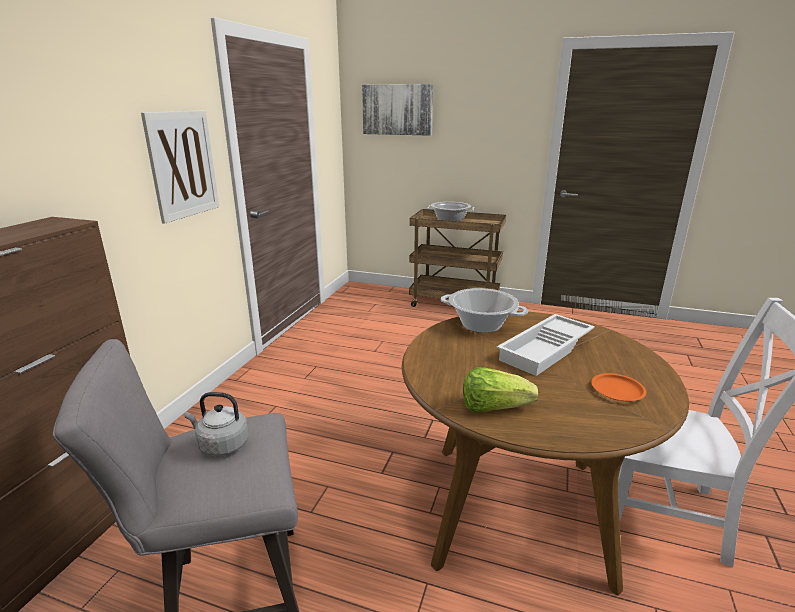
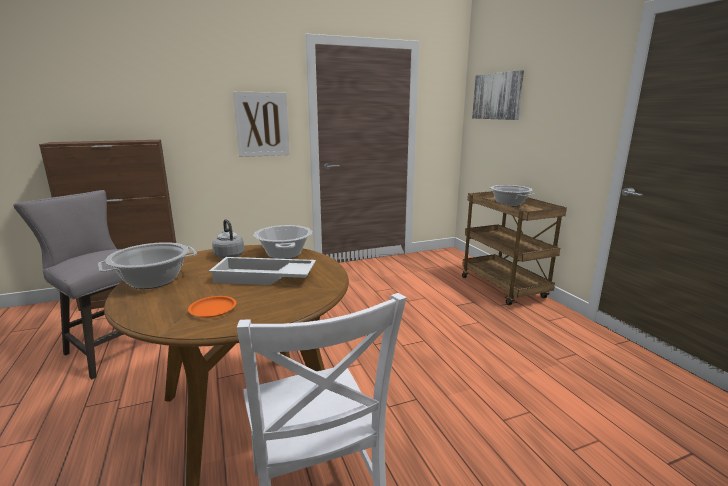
camera: 50 degrees right, 5 degrees down
grey kettle [184,392,249,456] -> grey kettle moved to [212,219,244,258]
lettuce [463,367,538,413] -> cooking pot [98,242,197,289]

